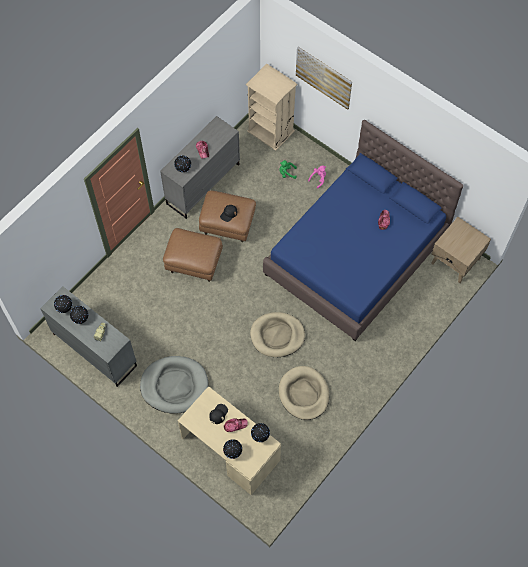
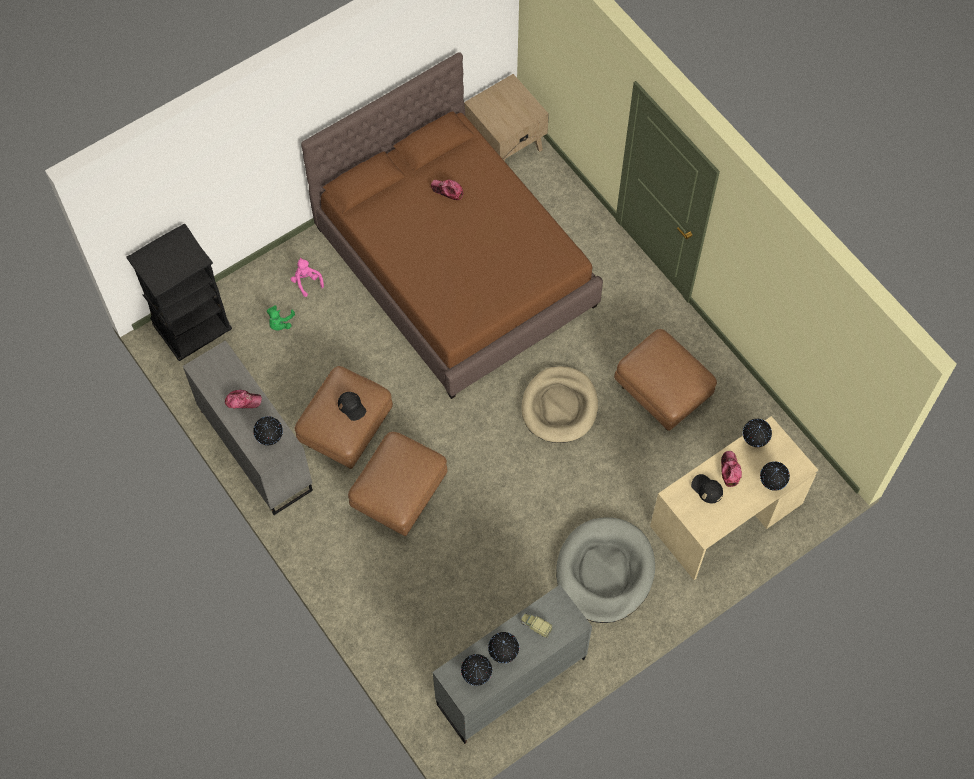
camera: 75 degrees left, 0 degrees up
beige bookcase [246,64,297,151] -> black bookcase [126,224,232,361]
blue bed [263,120,463,341] -> brown bed [301,52,603,399]
beige dog bed [279,366,329,420] -> brown ottoman [614,329,717,431]
picture [296,47,352,110] -> none

